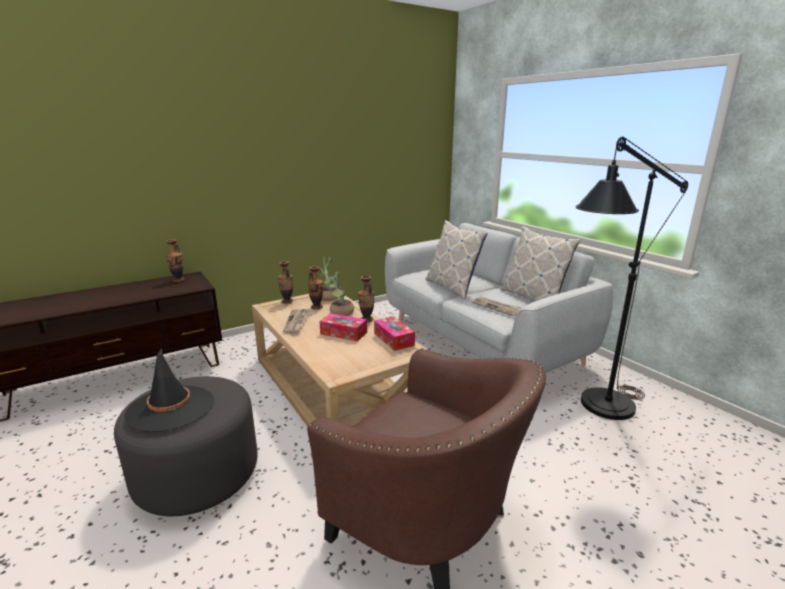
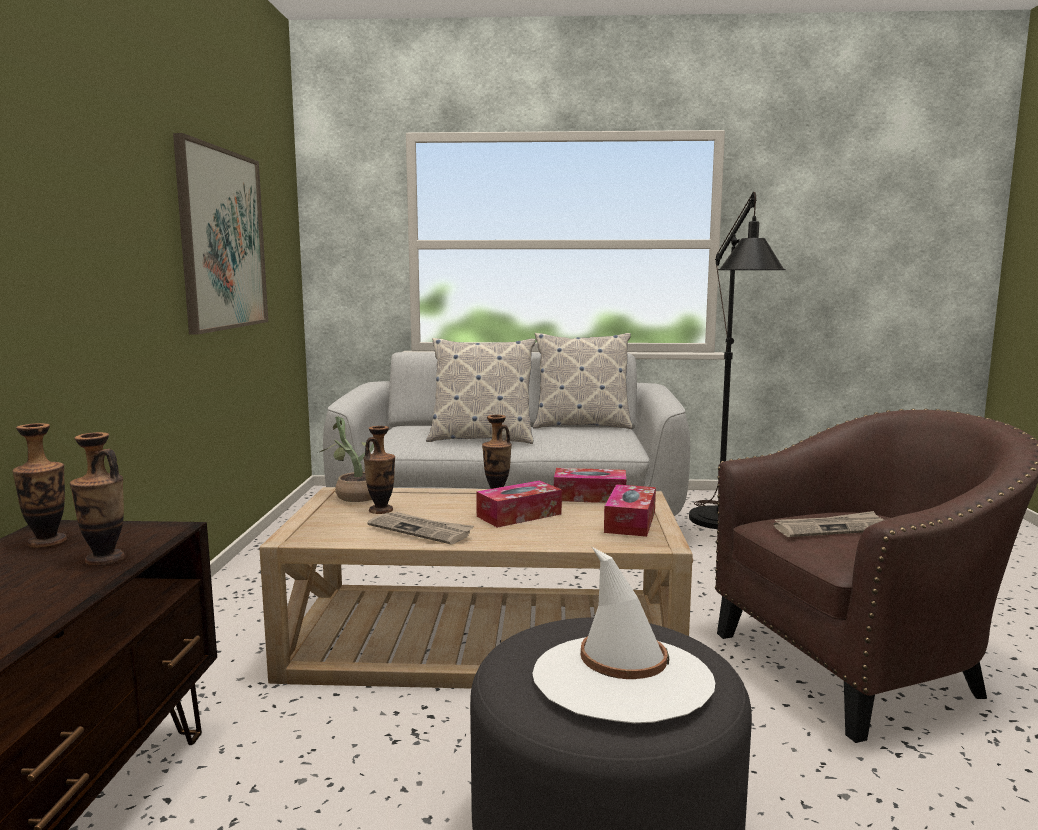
camera: 55 degrees left, 10 degrees down
black hat [124,348,214,432] -> white hat [532,547,715,723]
vase [278,261,293,304] -> vase moved to [70,432,125,566]
potted plant [324,275,354,316] -> none
newspaper [471,297,521,316] -> newspaper moved to [774,511,884,537]
none -> picture [173,133,268,334]
none -> tissue box [604,484,656,537]

